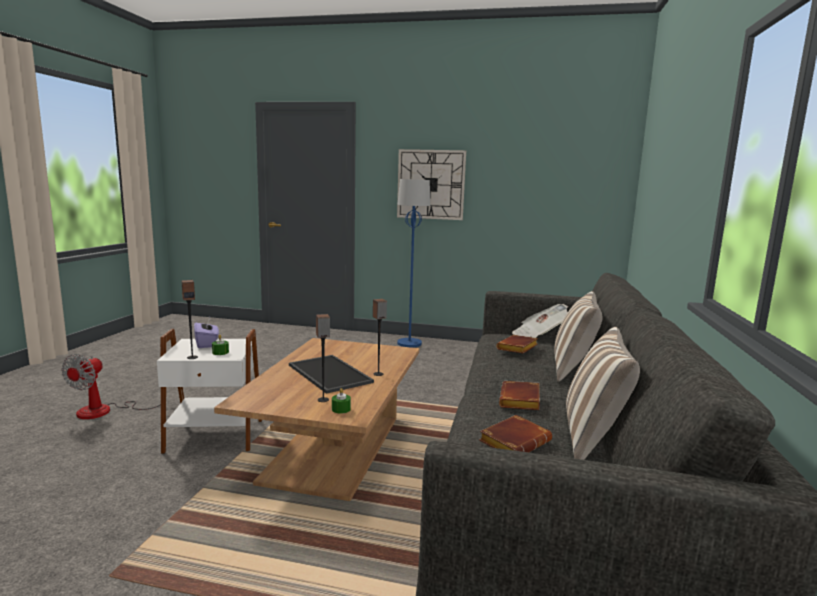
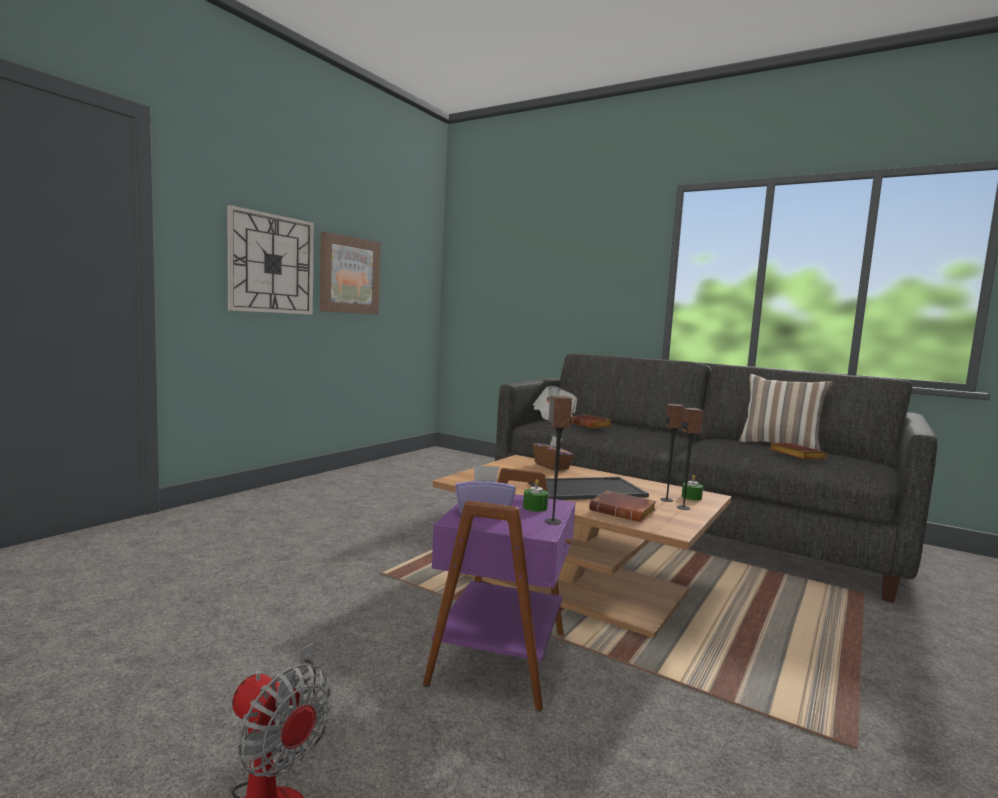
camera: 70 degrees left, 5 degrees down
white side table [157,329,262,454] -> purple side table [423,468,575,712]
speaker [373,299,387,376] -> speaker moved to [677,408,703,510]
blue floor lamp [397,179,431,348] -> none
brown book [499,381,540,410] -> brown book moved to [589,490,656,522]
pillow [555,291,603,382] -> none
none -> picture [320,232,381,314]
none -> brown tissue box [533,436,574,471]

